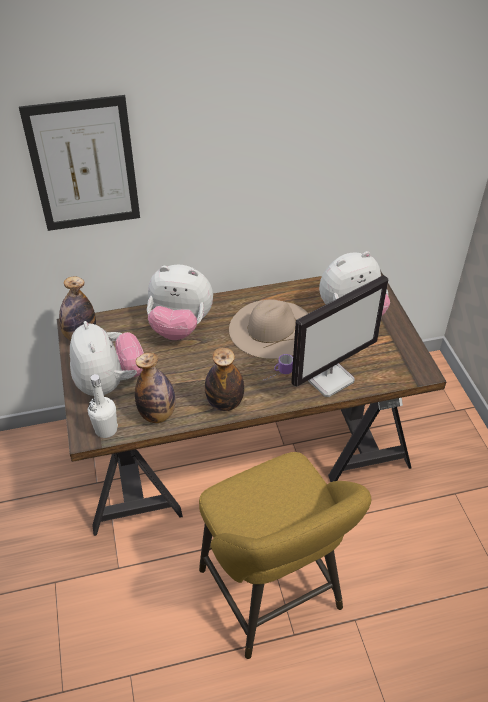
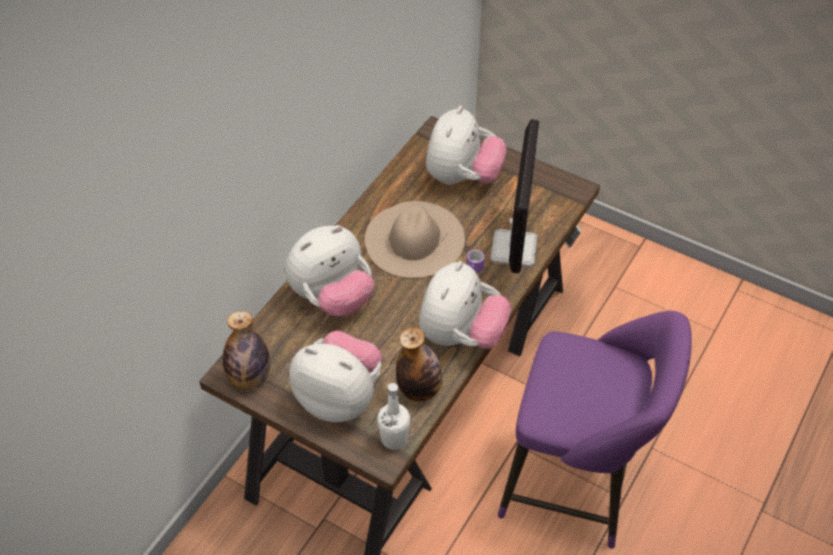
camera: 45 degrees left, 5 degrees up
picture [19,95,140,231] -> none
yellow stool [199,452,371,659] -> purple stool [498,311,692,549]
bottle [205,347,244,411] -> plush toy [419,261,511,349]

